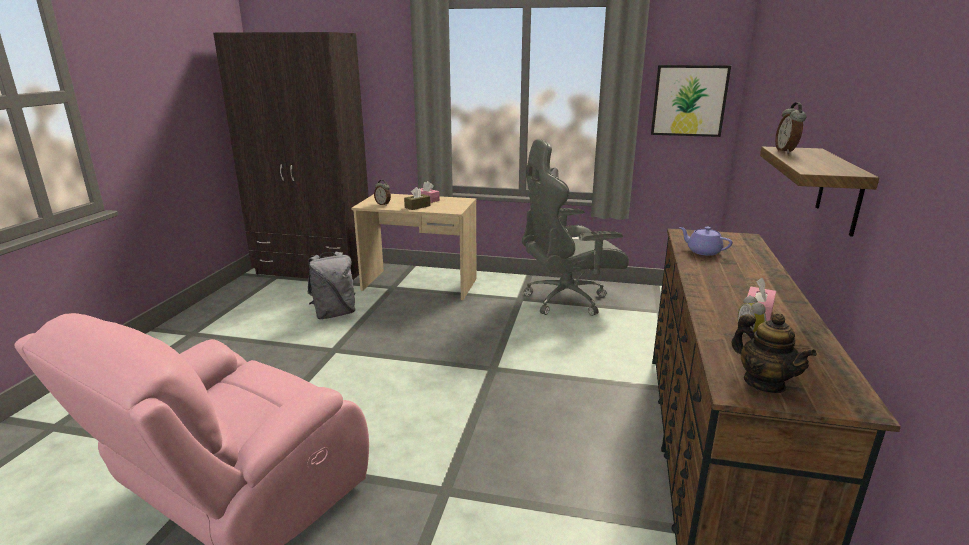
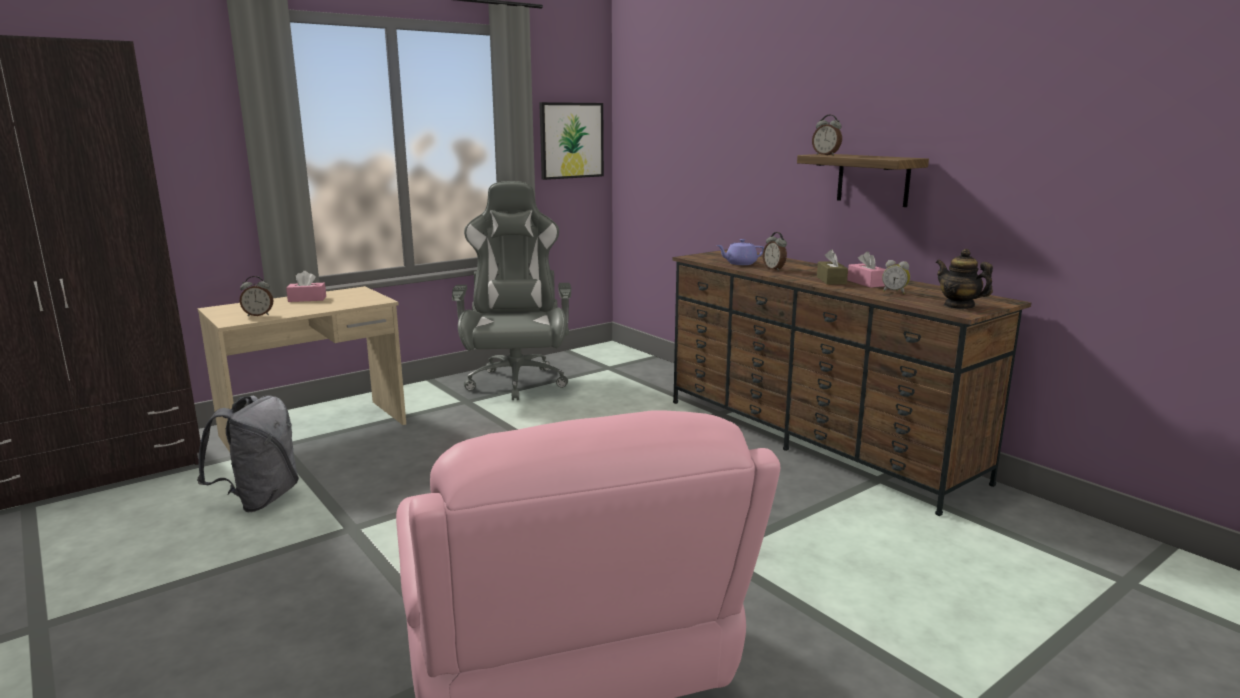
camera: 50 degrees left, 5 degrees down
brown tissue box [404,187,431,210] -> brown tissue box moved to [817,249,848,285]
grey office chair [522,139,629,316] -> grey office chair turned 150 degrees clockwise [452,181,571,400]
teapot [732,313,817,393] -> teapot turned 135 degrees counterclockwise [936,249,993,309]
none -> alarm clock [763,232,787,271]

